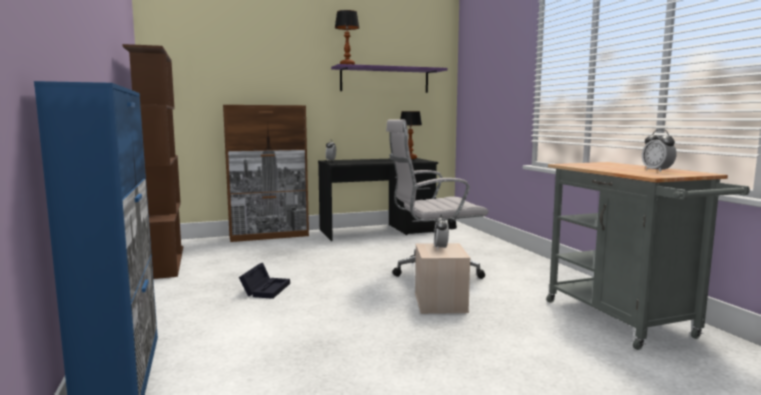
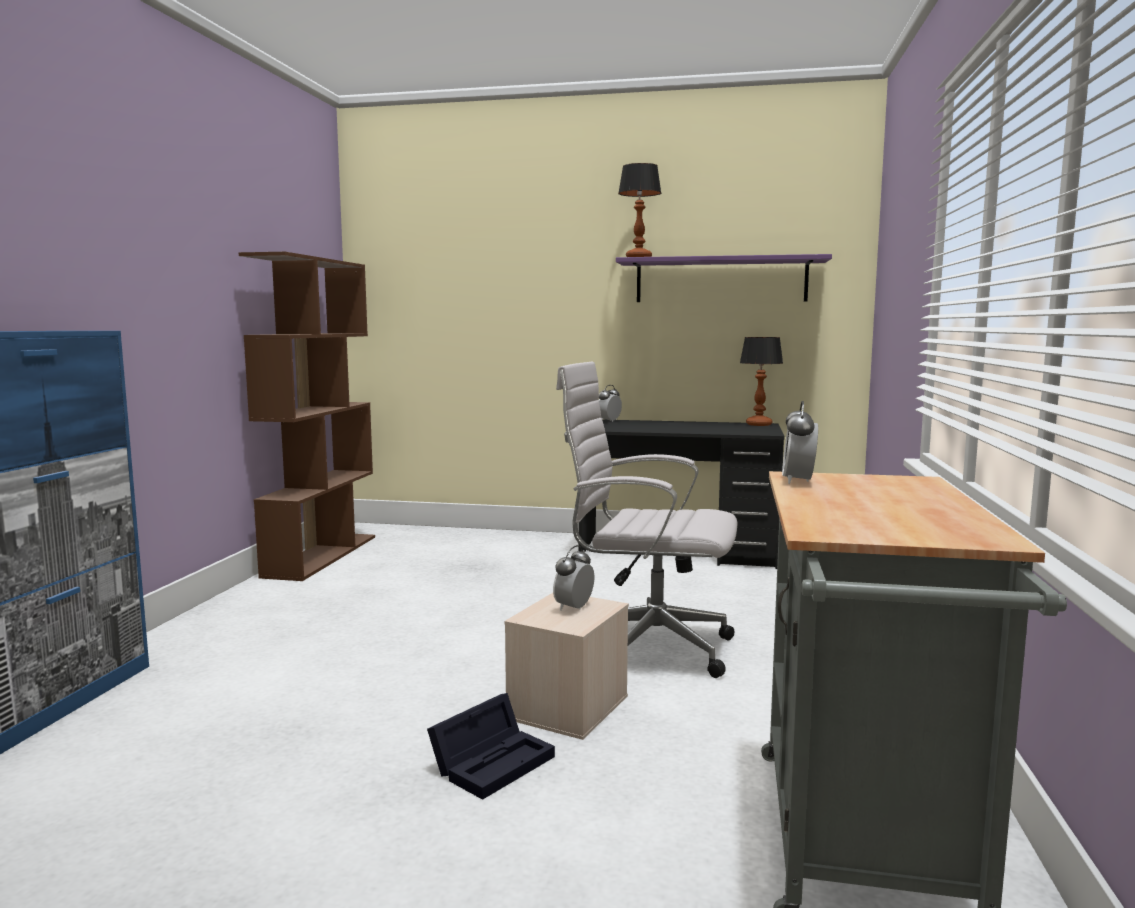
camera: 30 degrees right, 0 degrees up
brown cabinet [223,105,309,242] -> none
black storage box [239,263,290,299] -> black storage box moved to [427,693,555,800]
alarm clock [642,129,677,172] -> alarm clock moved to [782,401,818,484]

